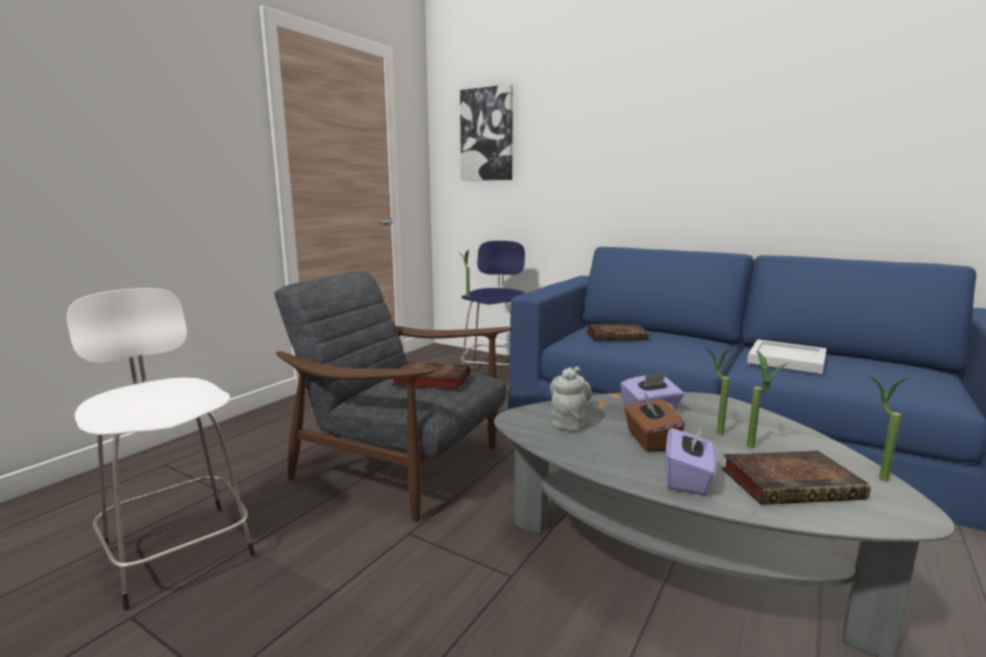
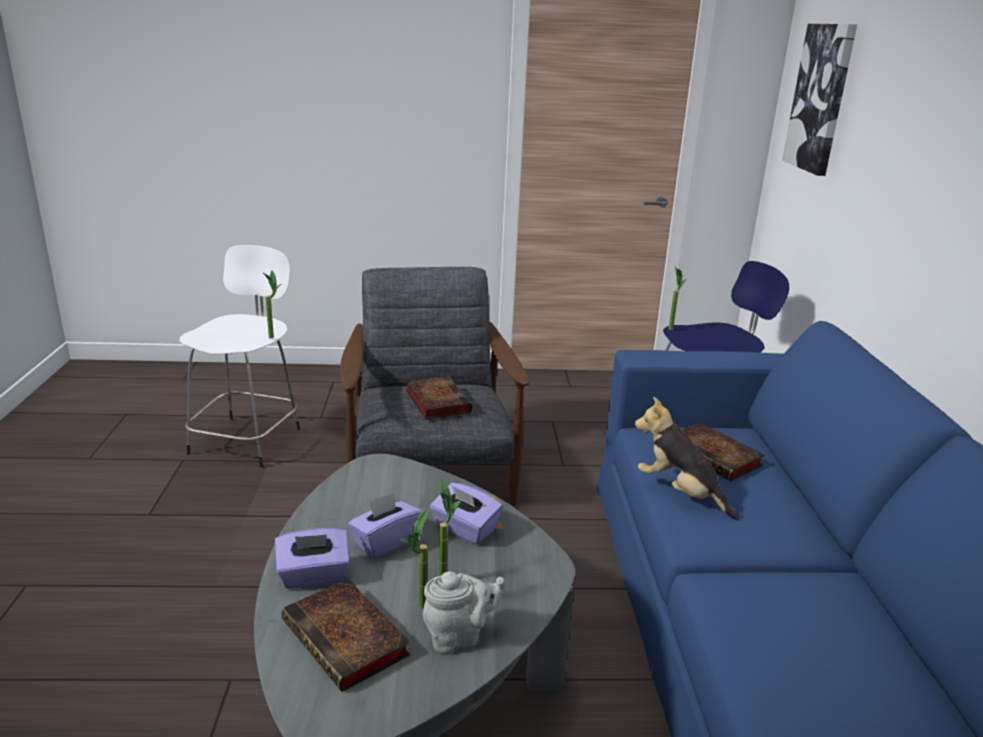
camera: 55 degrees right, 10 degrees up
grey teapot [550,366,592,431] -> grey teapot moved to [423,571,506,653]
brown tissue box [624,392,685,452] -> purple tissue box [347,492,423,559]
white tray [747,339,827,374] -> none
potted plant [869,374,911,482] -> potted plant moved to [262,270,282,339]
none -> plush toy [635,396,740,520]

